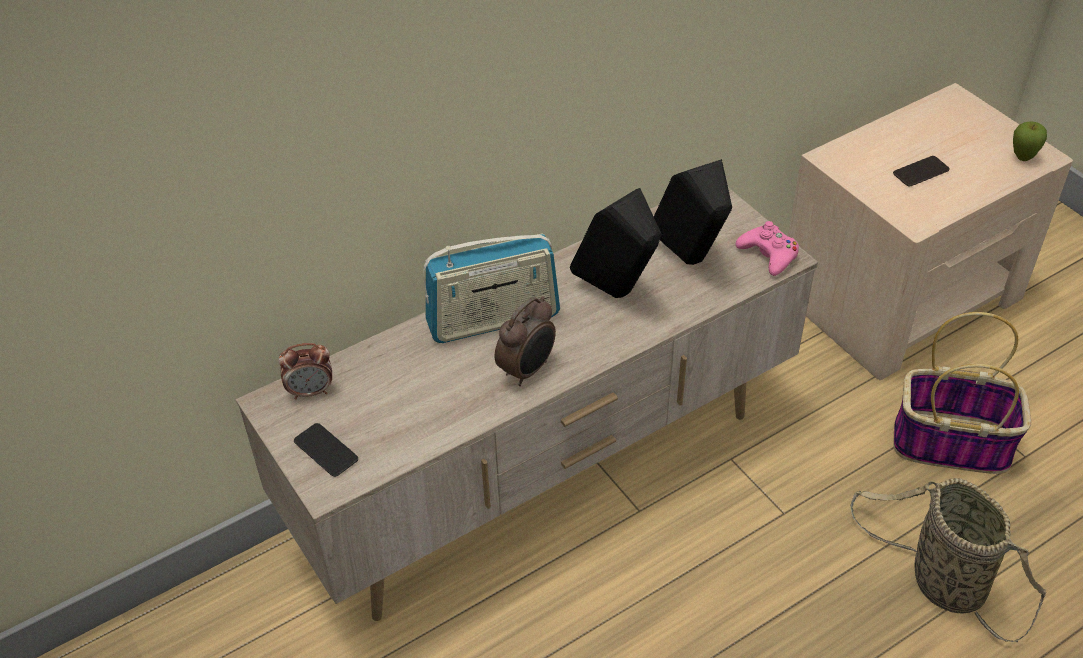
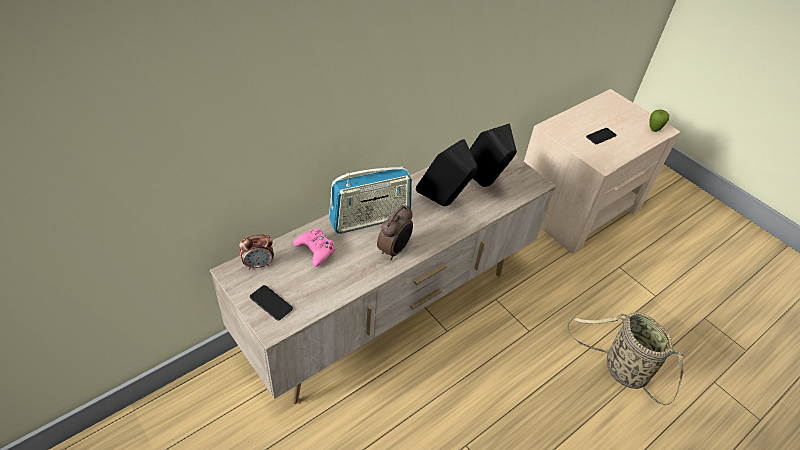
camera: 10 degrees left, 0 degrees up
pink game controller [736,221,799,276] -> pink game controller moved to [293,228,335,267]
basket [893,312,1031,474] -> none

